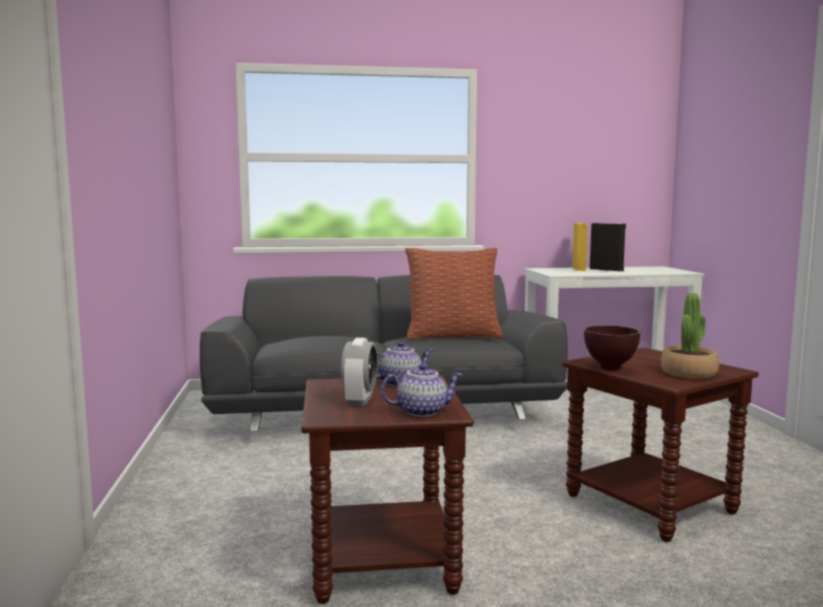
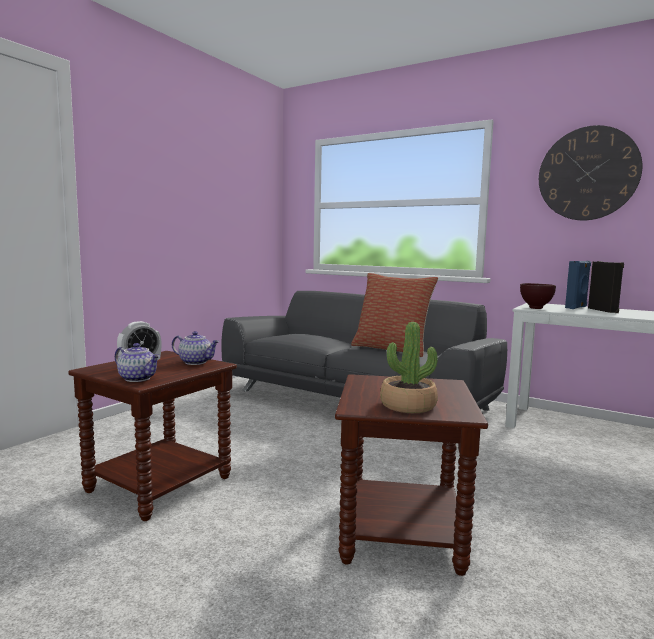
camera: 40 degrees right, 0 degrees up
yellow speaker [572,223,588,271] -> blue speaker [565,261,591,309]
brown bowl [584,325,640,370] -> brown bowl moved to [520,283,556,309]
none -> wall clock [539,125,642,220]

